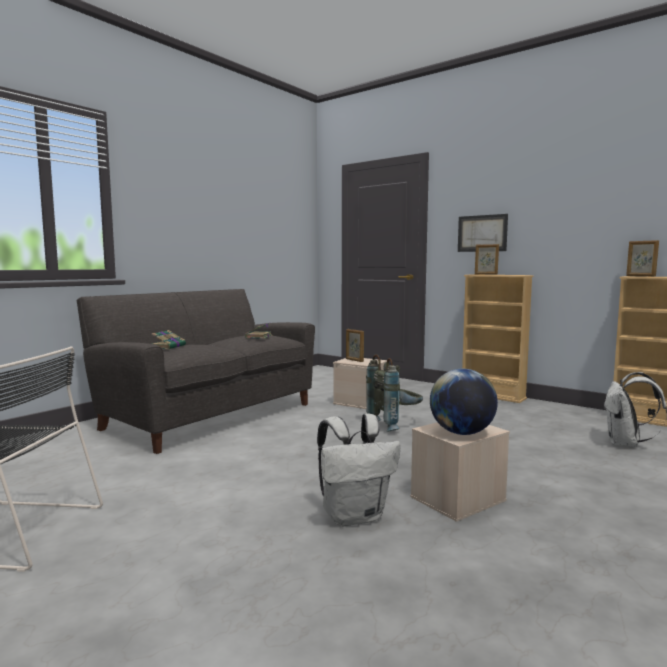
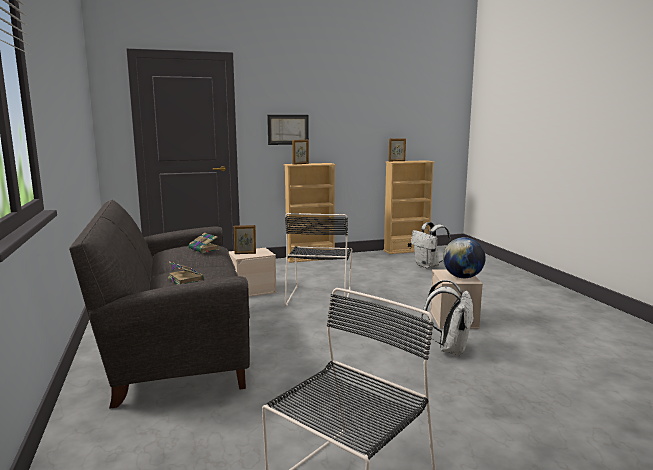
camera: 55 degrees left, 5 degrees up
grey backpack [366,354,423,432] -> black chair [285,213,352,306]

